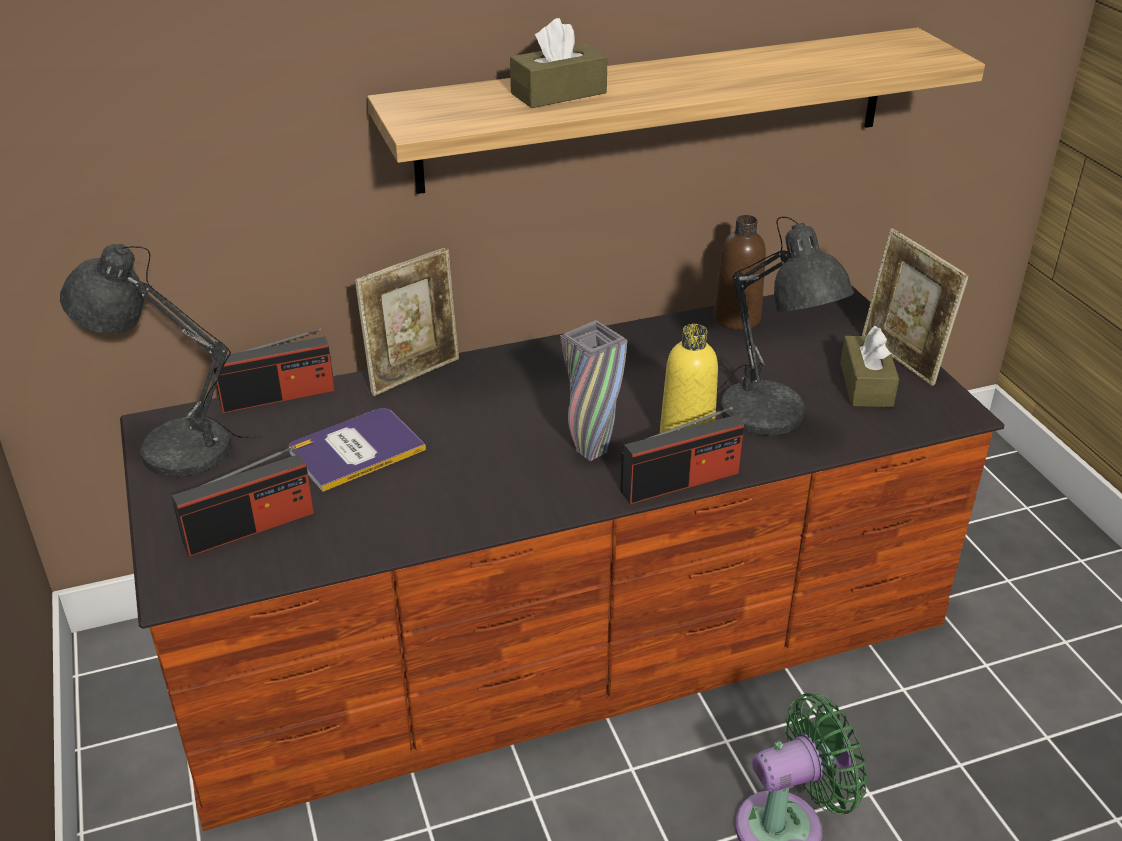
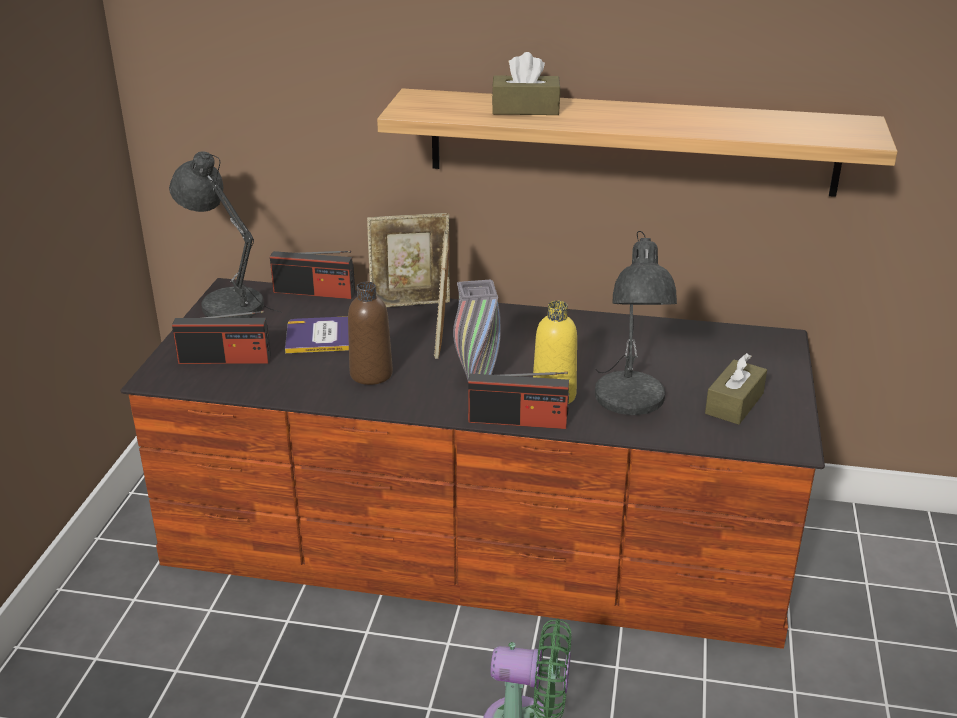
camera: 30 degrees right, 5 degrees down
brown bottle [714,215,766,330] -> brown bottle moved to [348,282,393,385]
picture frame [862,228,969,386] -> picture frame moved to [434,230,449,359]

